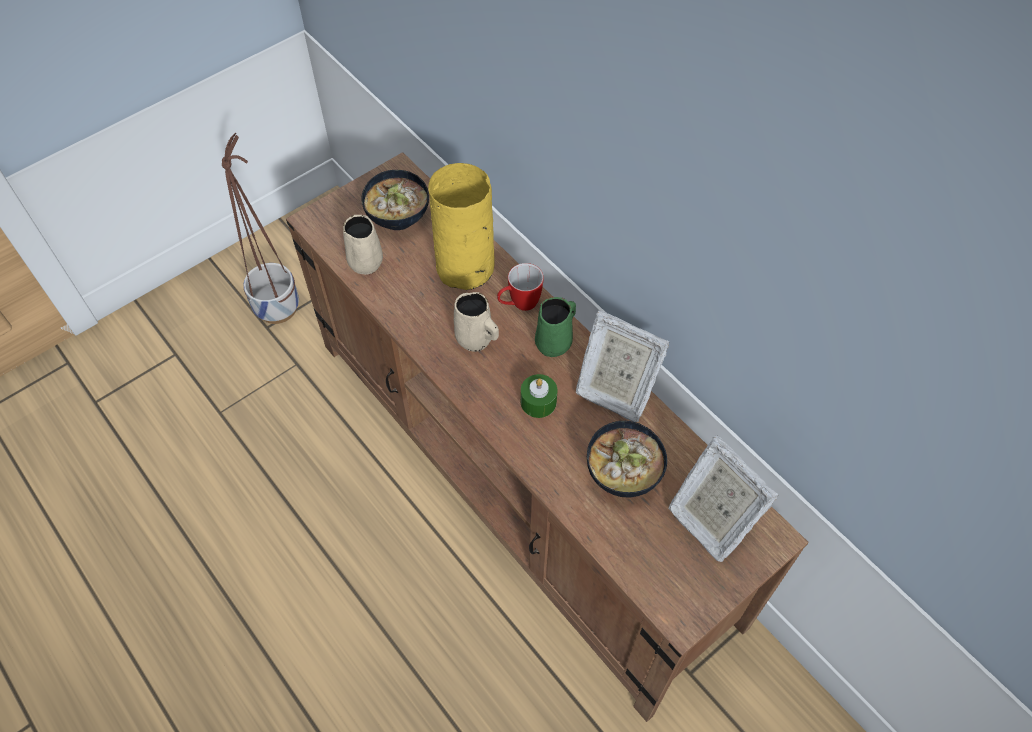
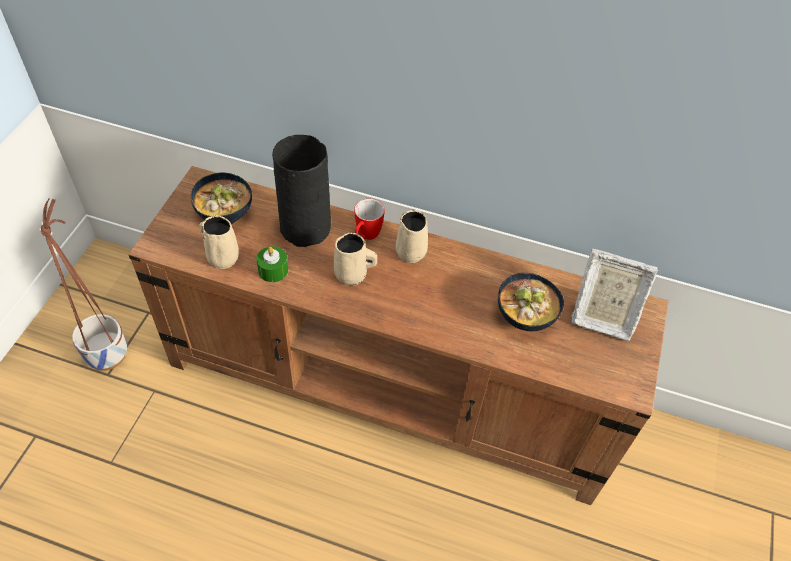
camera: 35 degrees left, 5 degrees down
yellow vase [428,163,495,290] -> black vase [272,135,331,247]
green candle [521,374,557,418] -> green candle moved to [256,246,288,282]
green mug [535,297,576,357] -> beige mug [396,210,428,263]
picture frame [576,310,669,422] -> none

